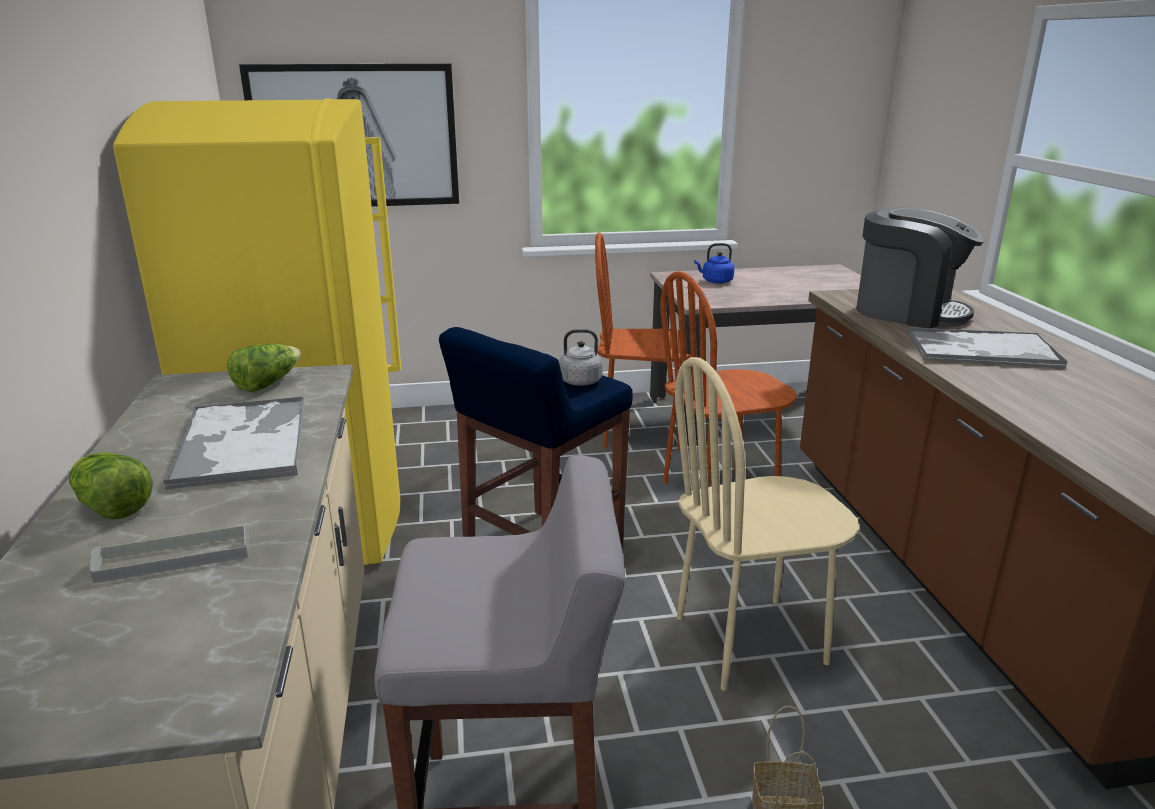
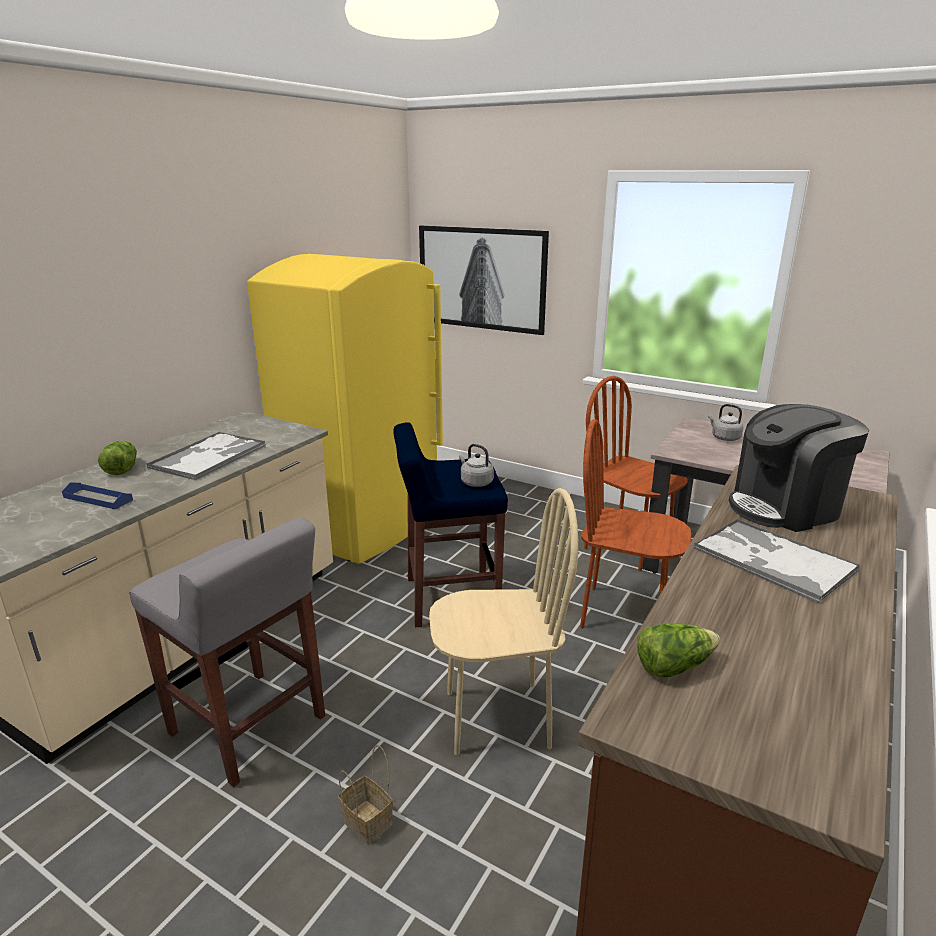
camera: 40 degrees right, 0 degrees up
grey tray [90,523,250,583] -> blue tray [62,482,133,510]
lettuce [227,344,301,392] -> lettuce moved to [637,623,720,678]
beige chair [675,357,859,691] -> beige chair turned 150 degrees clockwise [429,488,578,755]
blue kettle [694,243,735,284] -> grey kettle [708,404,743,441]
coffee machine [856,207,985,328] -> coffee machine turned 90 degrees clockwise [729,404,869,532]

